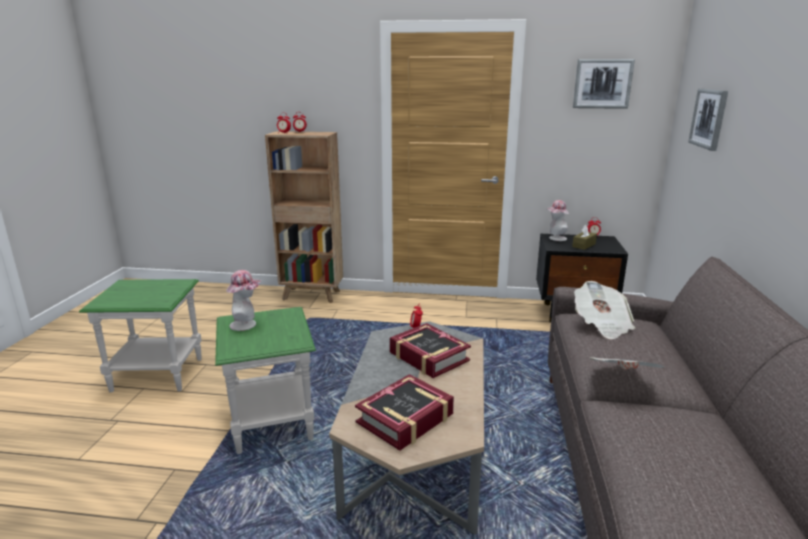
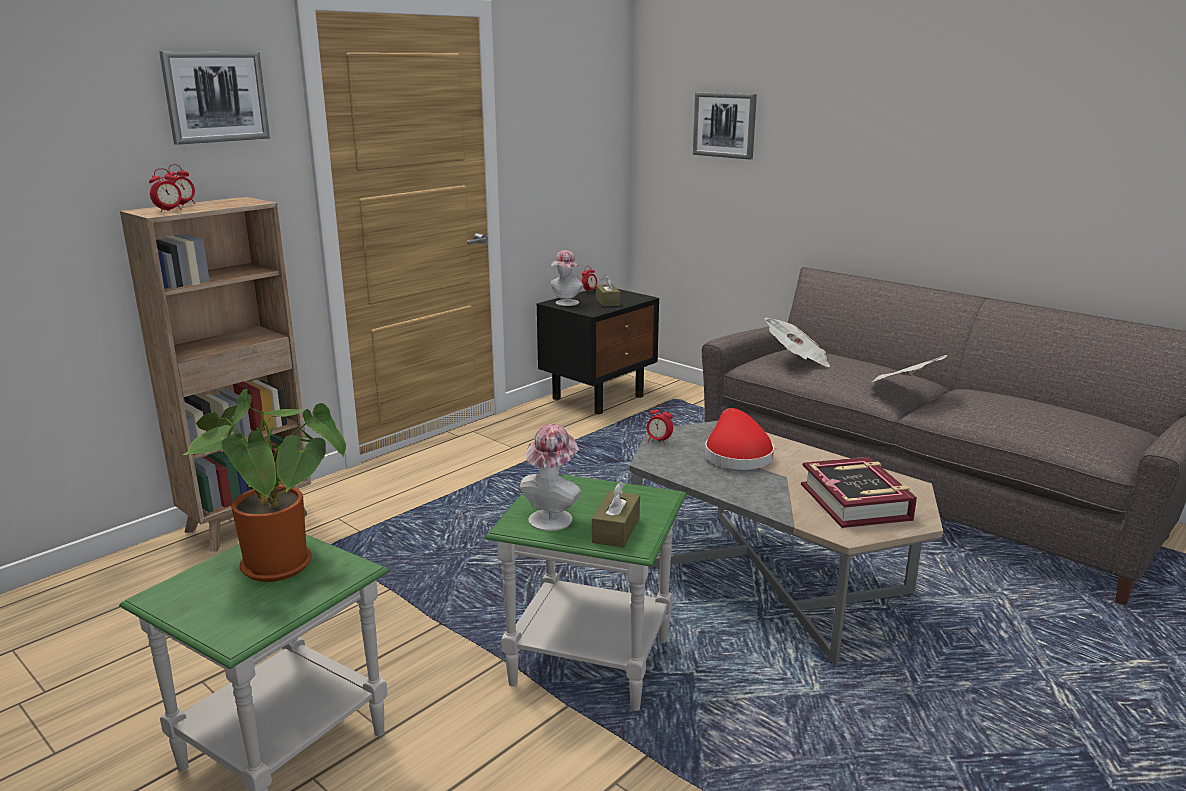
camera: 55 degrees left, 0 degrees up
book [390,323,471,378] -> red hat [705,408,774,470]
picture [573,59,635,109] -> picture moved to [159,51,270,145]
none -> potted plant [183,388,346,582]
none -> brown tissue box [592,482,640,548]

